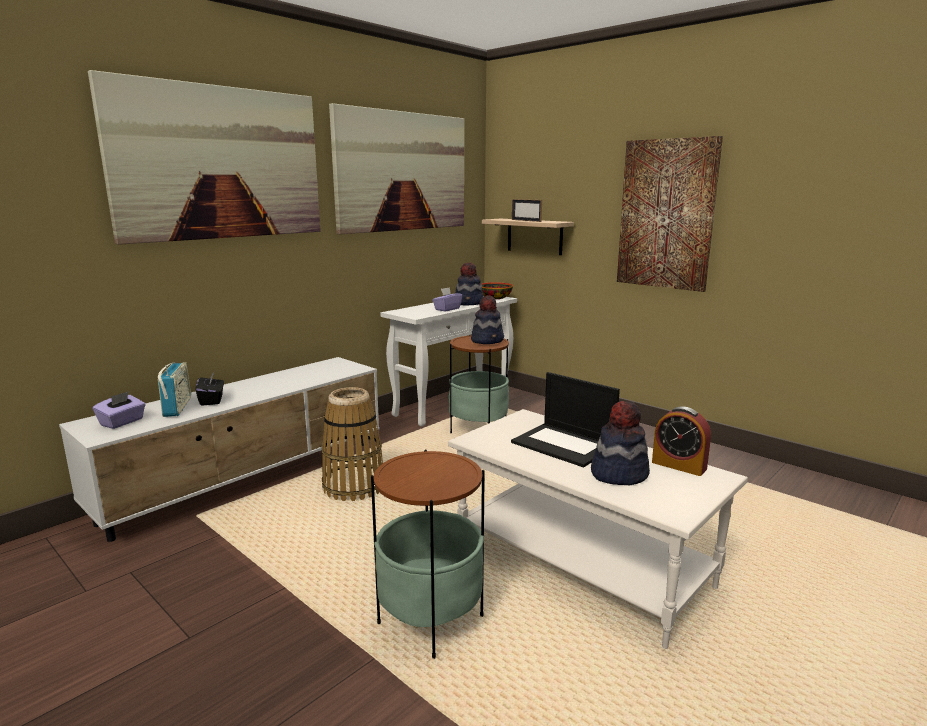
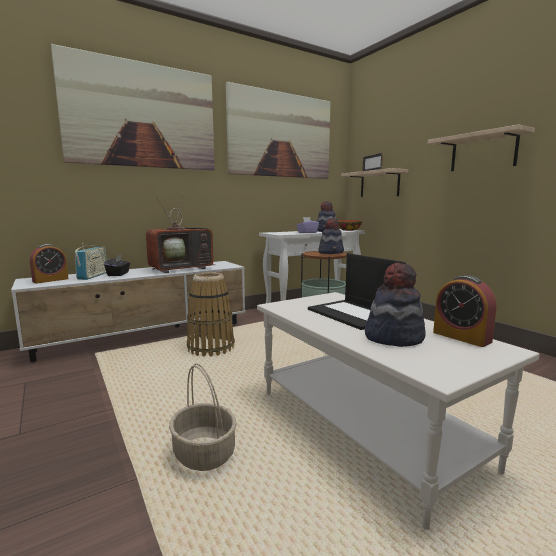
camera: 15 degrees right, 5 degrees down
purple tissue box [92,391,146,429] -> alarm clock [30,244,68,284]
side table [371,449,485,659] -> basket [169,363,237,471]
picture [617,136,723,292] -> shelf [428,124,535,171]
none -> television [146,194,215,273]

